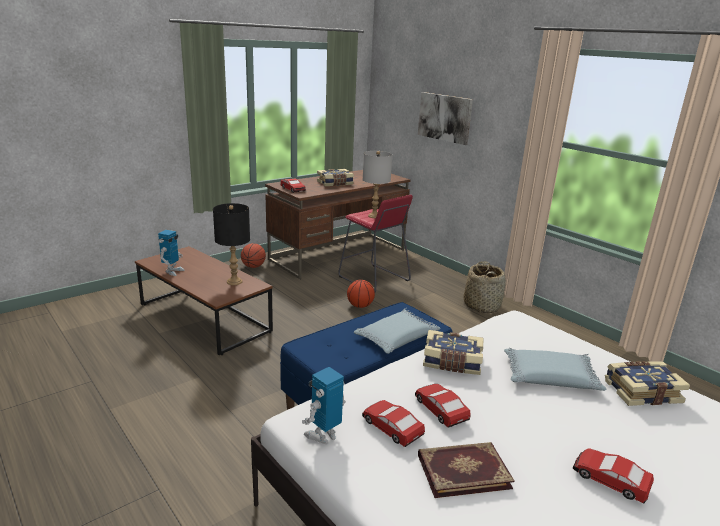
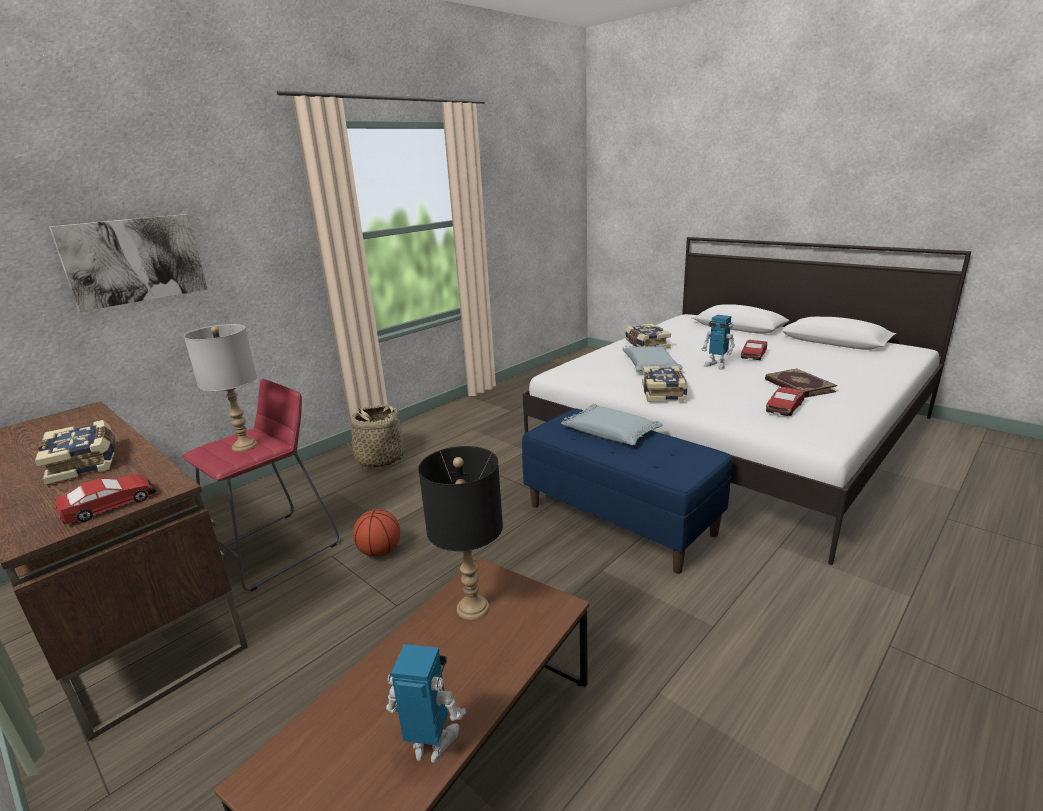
camera: 95 degrees left, 0 degrees up
basketball [241,243,266,268] -> none
toy robot [302,367,346,444] -> toy robot moved to [702,315,735,370]
toy car [415,384,470,428] -> none

